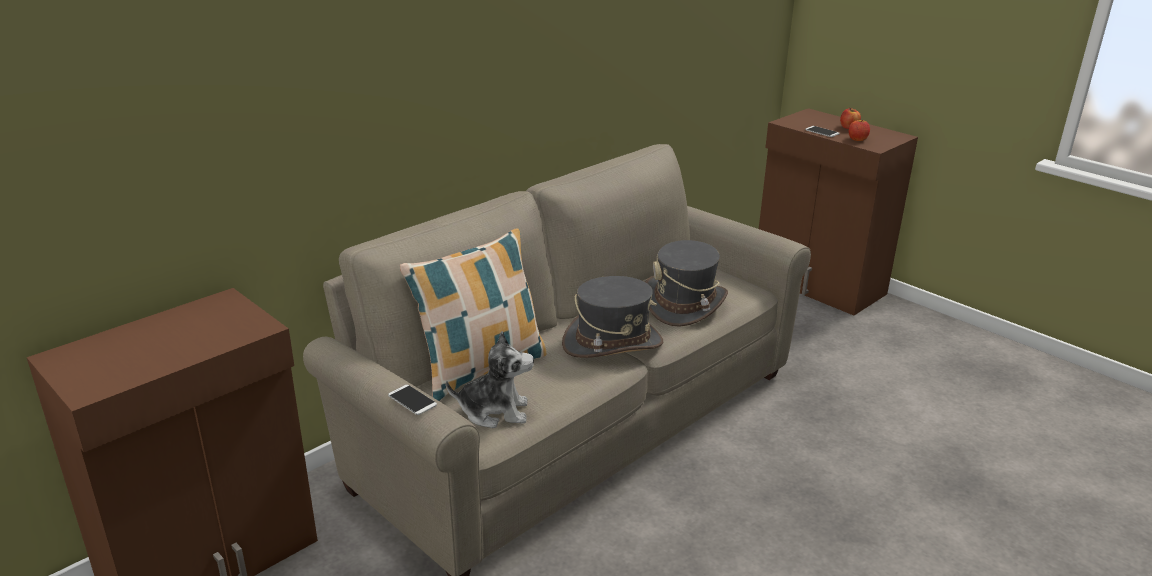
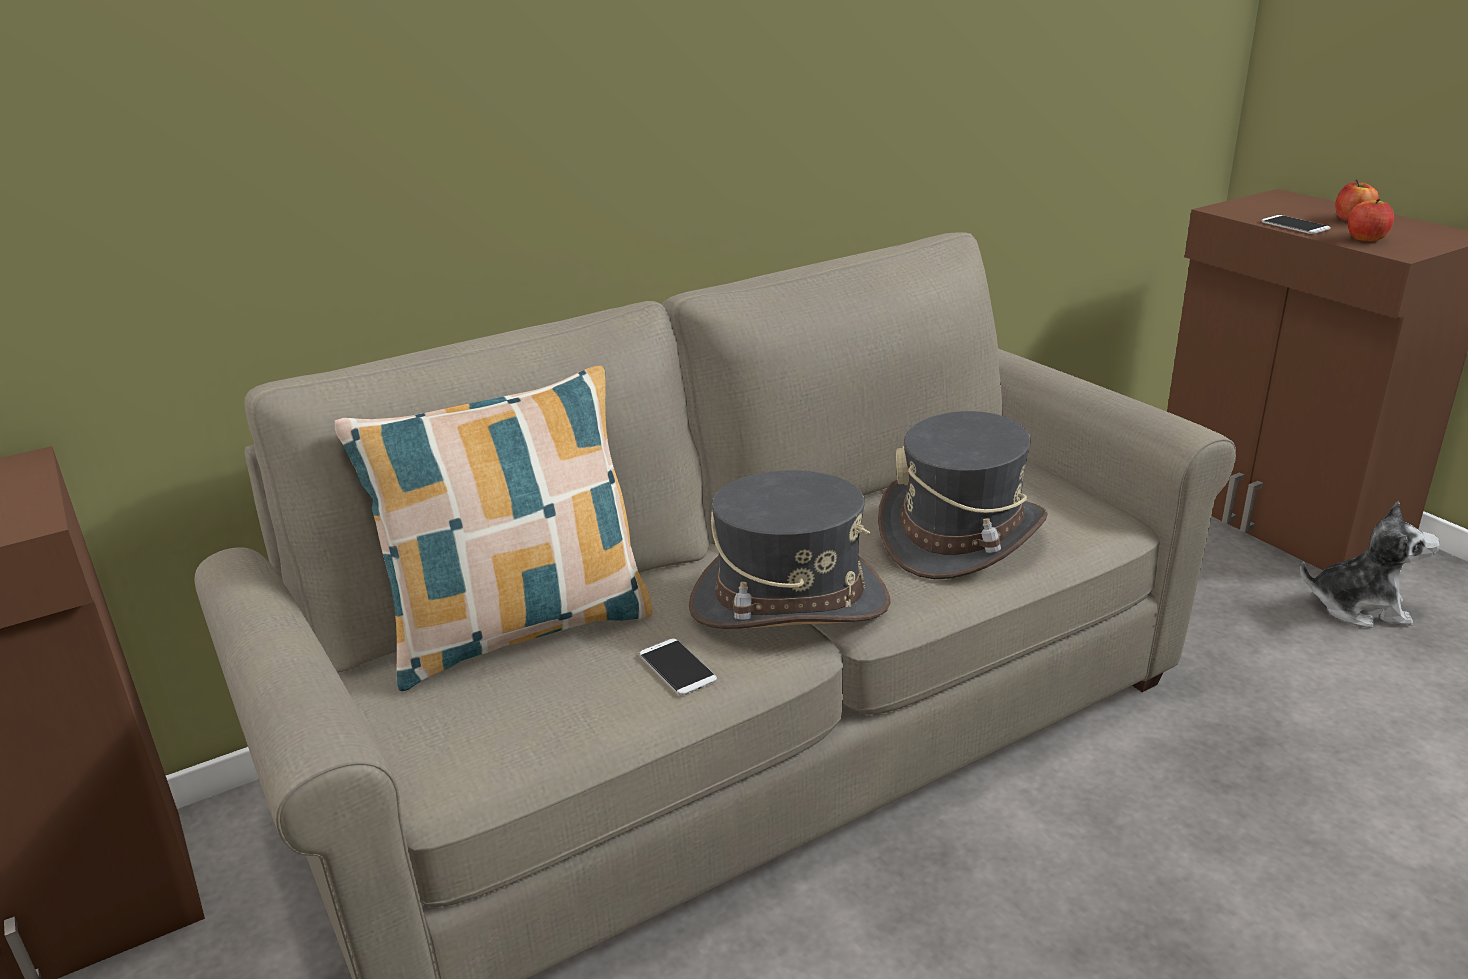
camera: 15 degrees right, 0 degrees up
phone [388,385,437,415] -> phone moved to [640,638,717,695]
plush toy [446,331,534,428] -> plush toy moved to [1301,501,1440,628]

